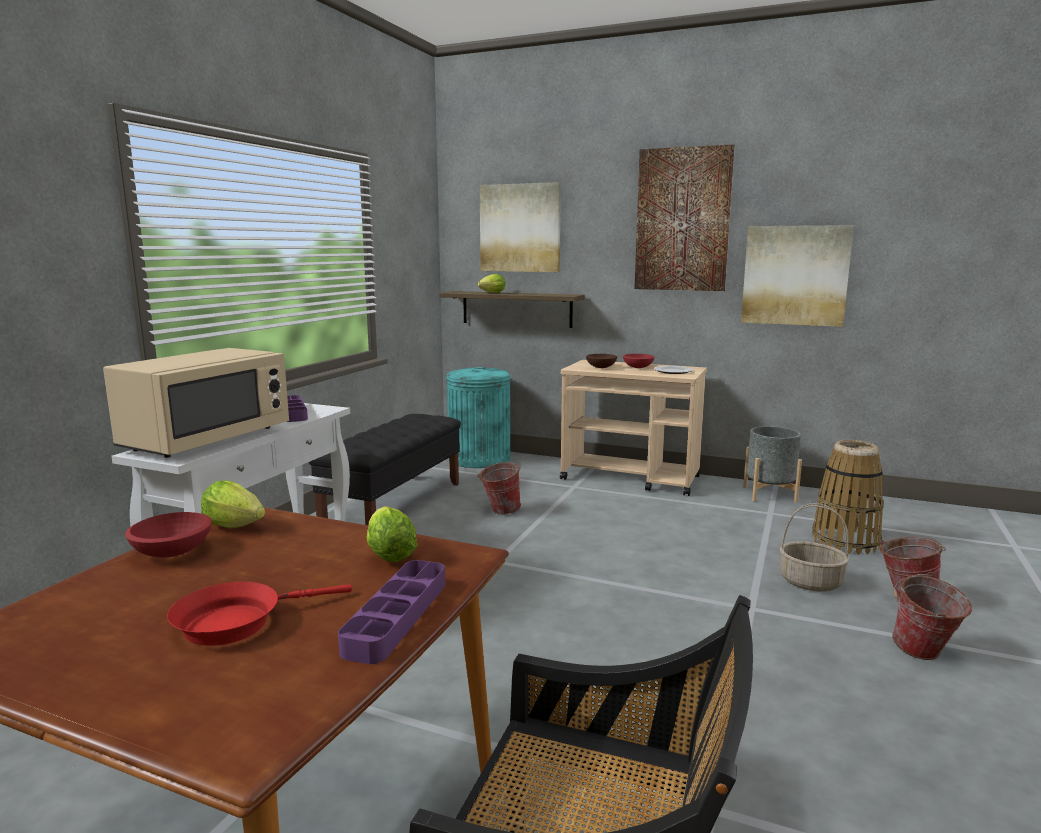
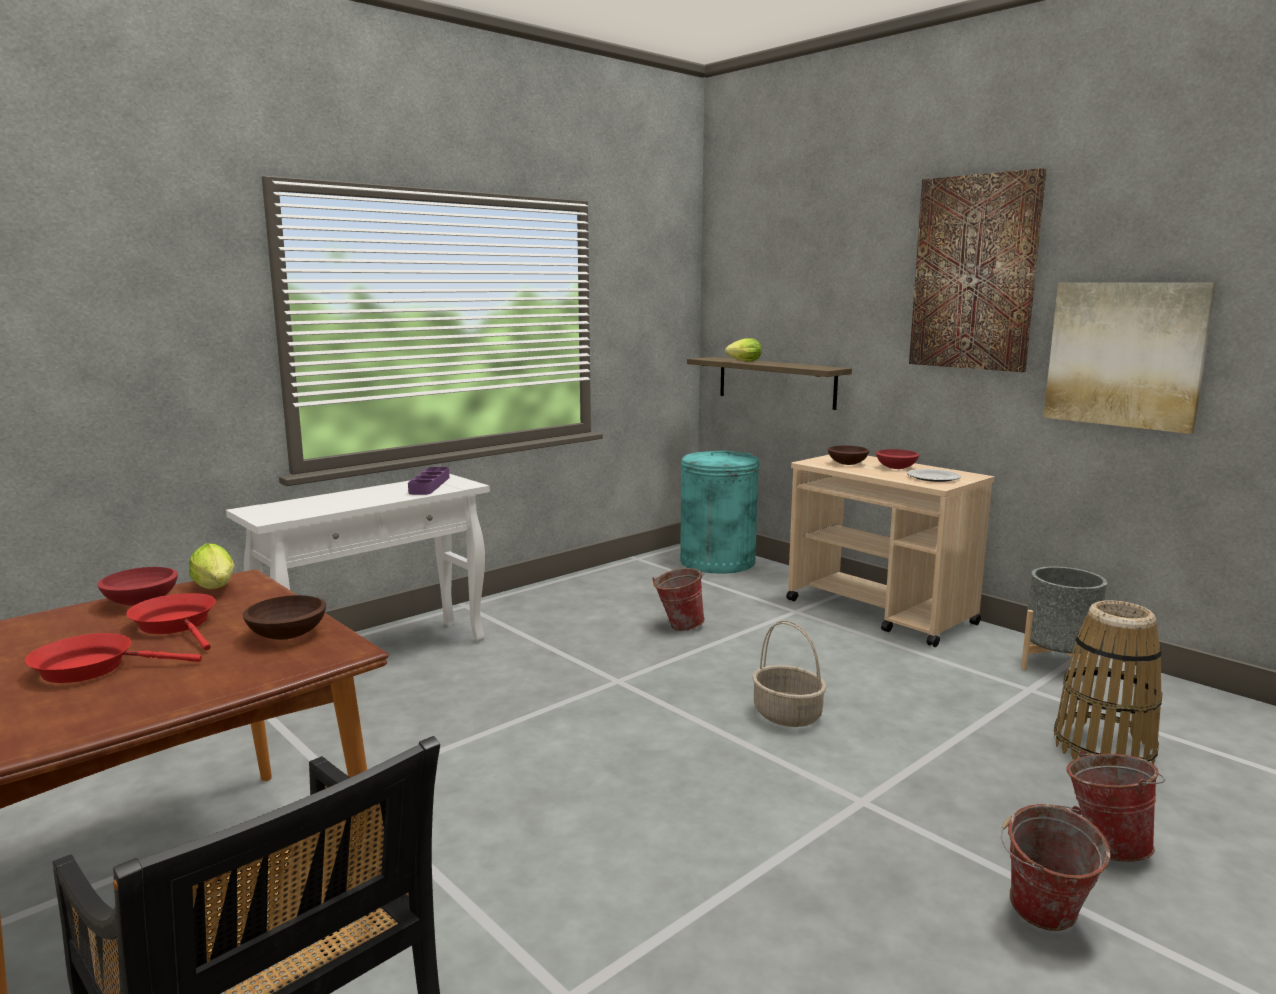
camera: 25 degrees right, 0 degrees up
beige microwave [103,348,289,458] -> none
black bench [309,414,461,525] -> none
purple tray [338,560,445,664] -> none
lettuce [367,506,417,562] -> brown bowl [243,595,326,640]
picture [480,182,561,272] -> none
basket [780,503,850,591] -> basket moved to [752,620,827,727]
none -> red frying pan [126,593,216,651]

